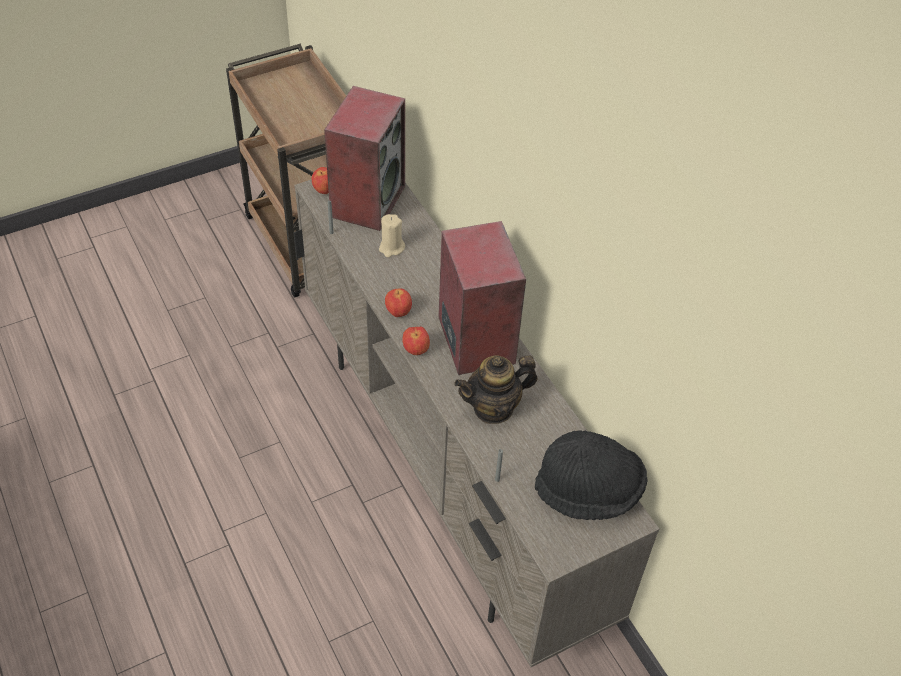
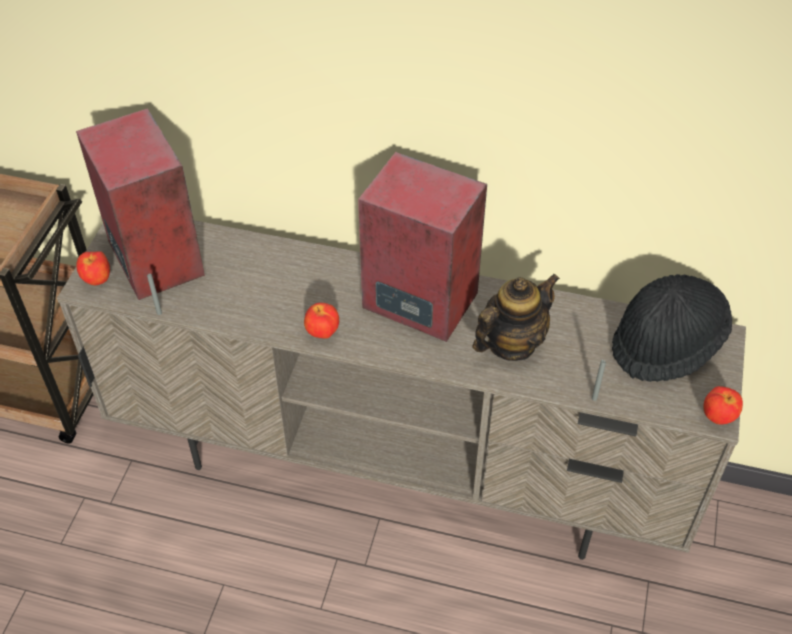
camera: 45 degrees left, 0 degrees up
beige candle [379,214,405,258] -> none
apple [403,327,430,355] -> apple moved to [703,386,743,425]
teapot [455,355,538,424] -> teapot turned 150 degrees counterclockwise [472,274,560,361]

